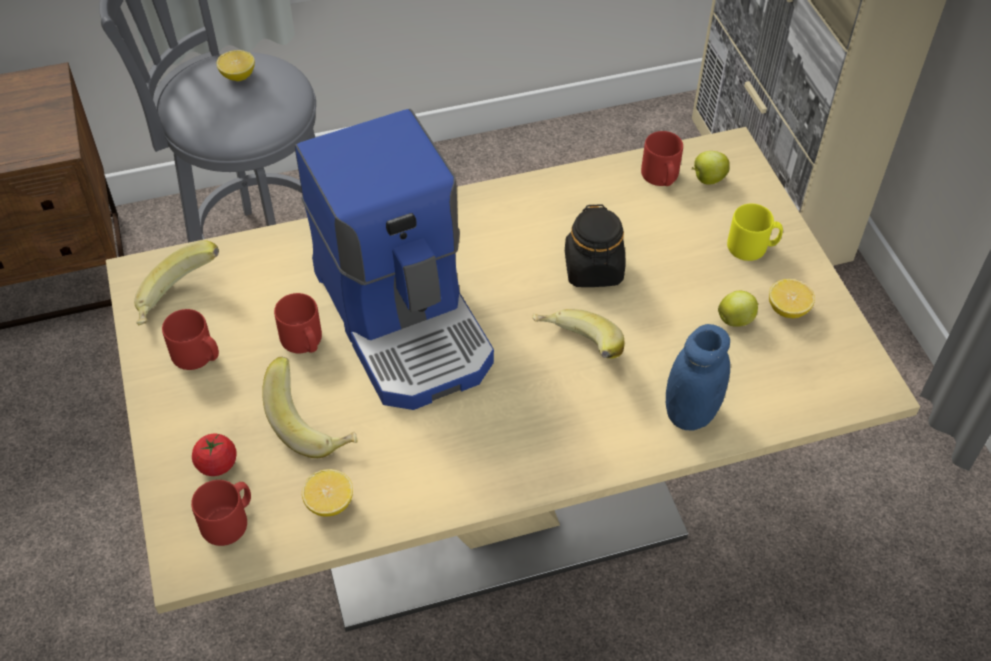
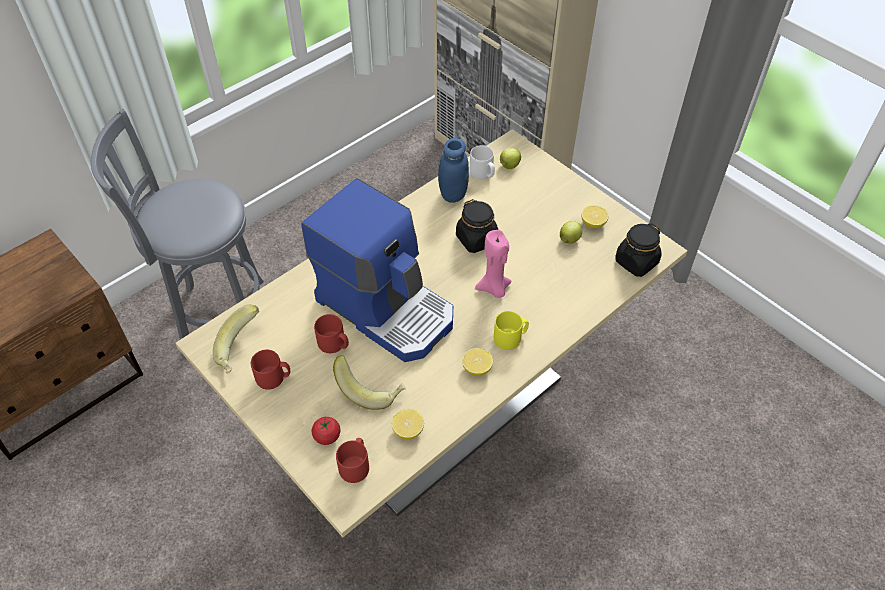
camera: 25 degrees left, 0 degrees up
lemon [217,50,255,81] -> lemon moved to [462,348,493,376]
banana [532,309,624,359] -> pink candle [475,230,511,298]
red mug [641,131,683,186] -> white mug [470,145,495,180]
blue jar [666,324,730,430] -> blue jar moved to [438,138,469,203]
yellow mug [727,204,783,261] -> yellow mug moved to [494,311,529,350]
none -> black jar [615,223,662,277]

